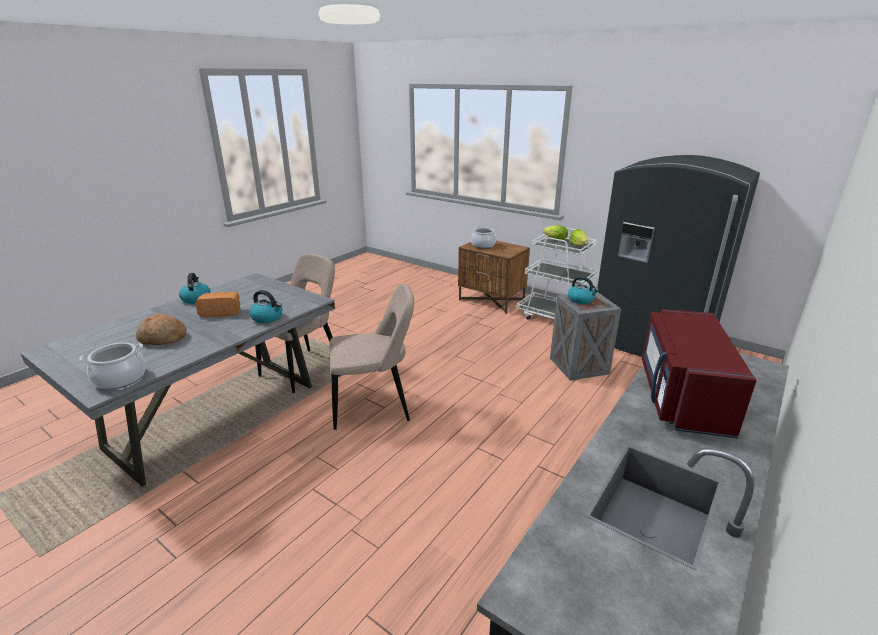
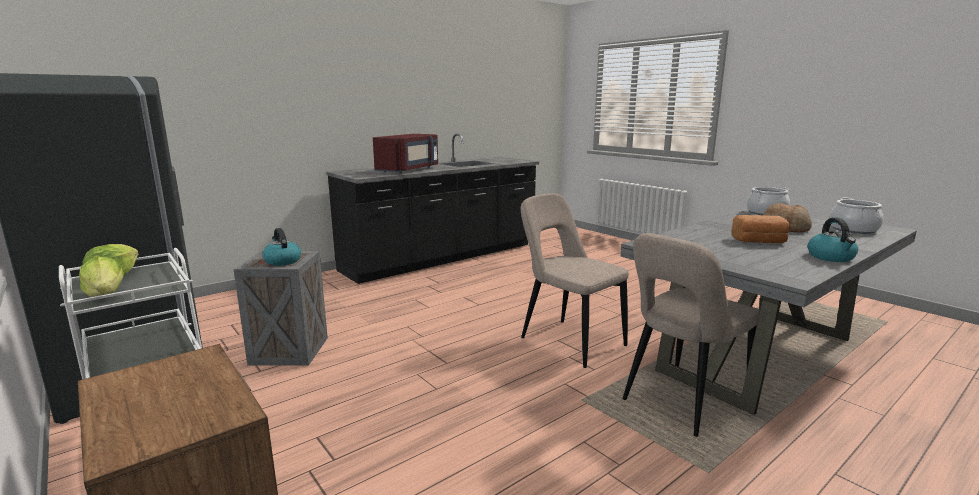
camera: 165 degrees left, 10 degrees down
kettle [250,290,282,323] -> none
beige chair [330,284,414,430] -> beige chair turned 45 degrees clockwise [521,193,629,368]
cooking pot [471,226,496,248] -> cooking pot moved to [829,198,883,234]

